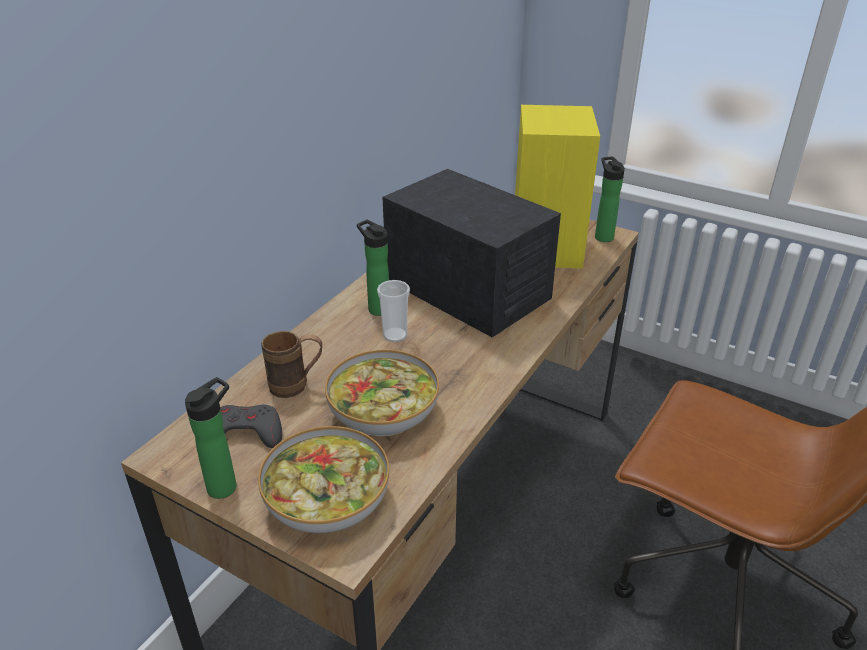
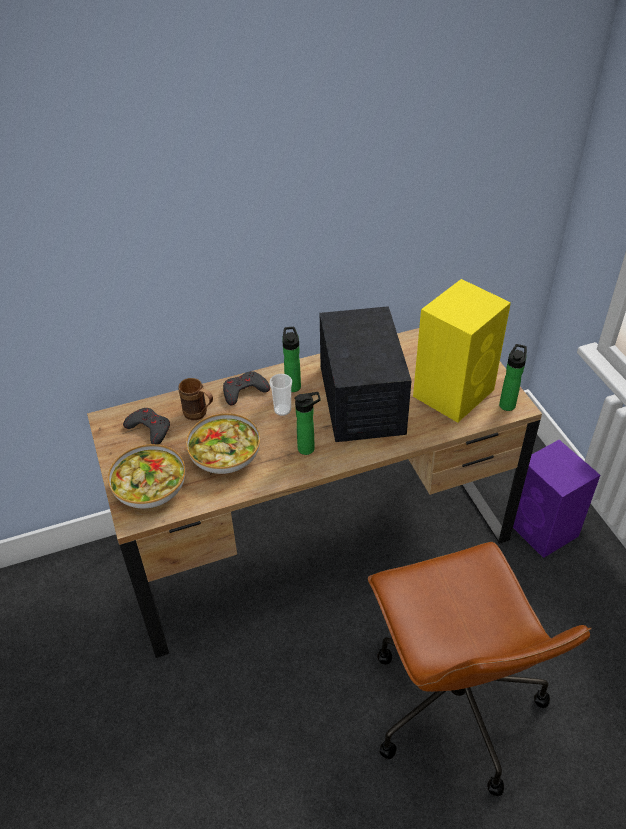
camera: 40 degrees right, 10 degrees up
bottle [185,377,237,499] -> bottle moved to [295,392,321,455]
none -> grey game controller [223,371,270,405]
none -> purple speaker [513,440,600,558]

